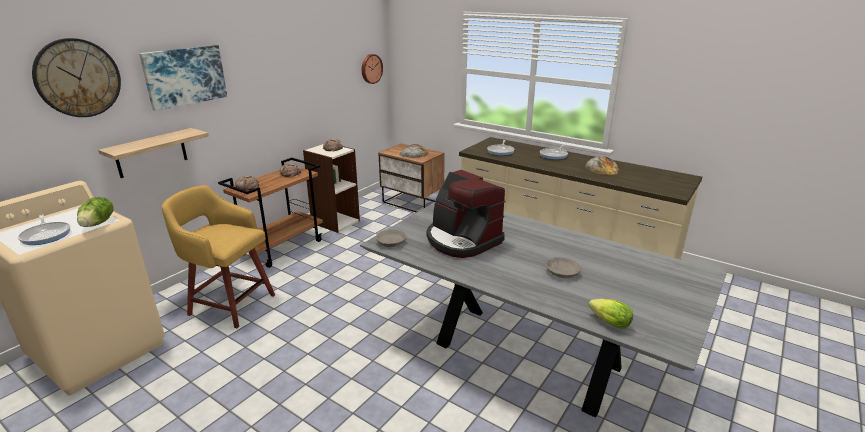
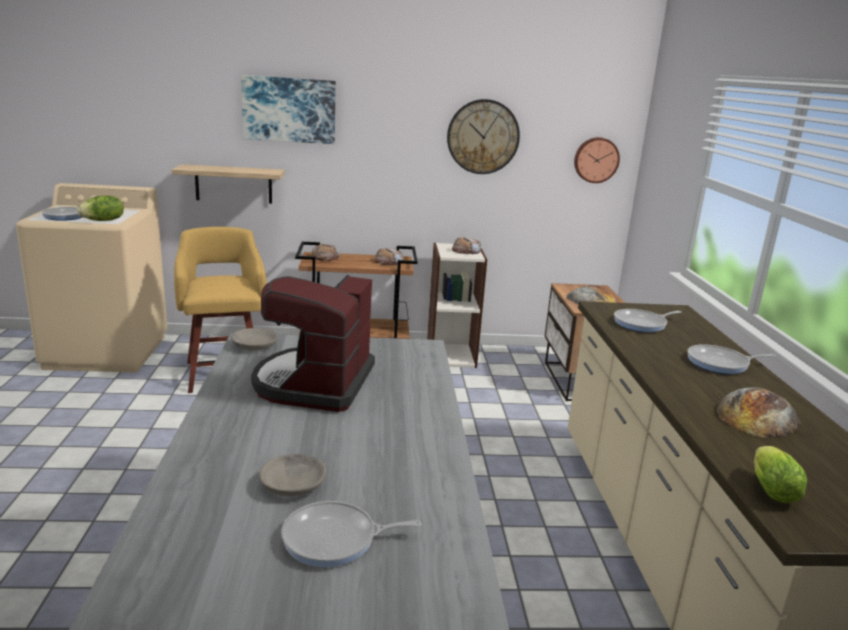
camera: 50 degrees right, 5 degrees down
wall clock [32,38,121,117] -> wall clock moved to [447,99,520,174]
lettuce [589,299,633,328] -> lettuce moved to [754,446,807,503]
none -> frying pan [281,501,422,567]

